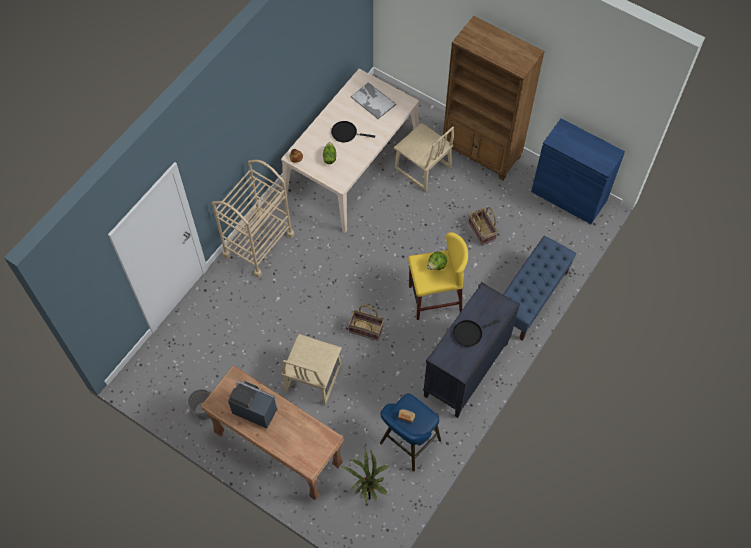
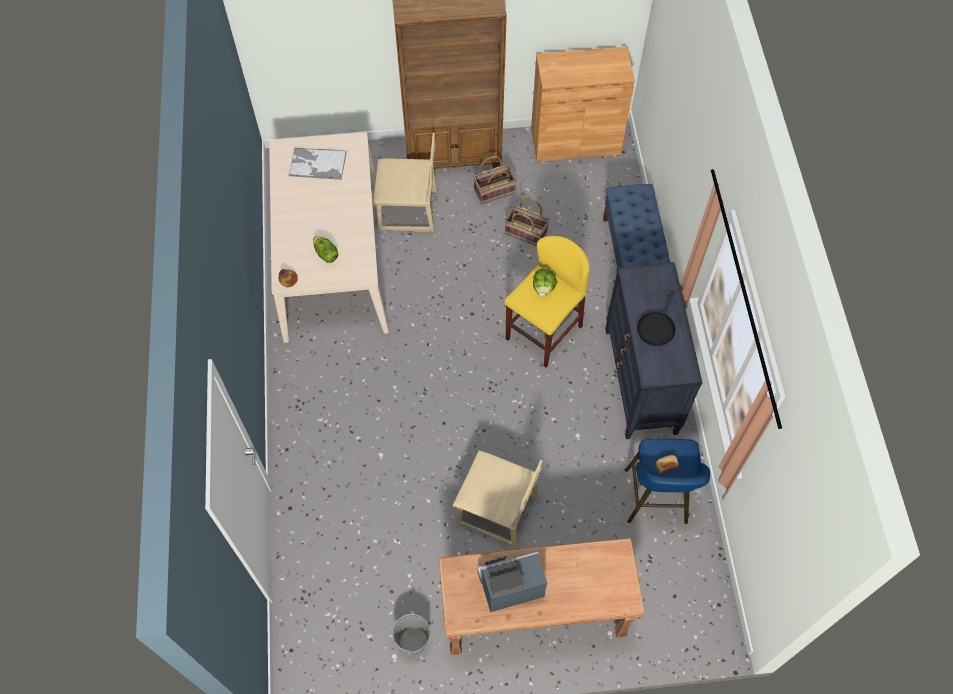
camera: 40 degrees left, 0 degrees up
beige cart [212,160,294,278] -> none
beige chair [281,334,342,405] -> beige chair turned 45 degrees counterclockwise [453,450,543,547]
black frying pan [331,121,375,142] -> none
potted plant [339,448,389,503] -> none
basket [348,305,384,341] -> basket moved to [473,156,517,204]
blue cabinet [531,118,625,224] -> brown cabinet [531,46,635,162]

